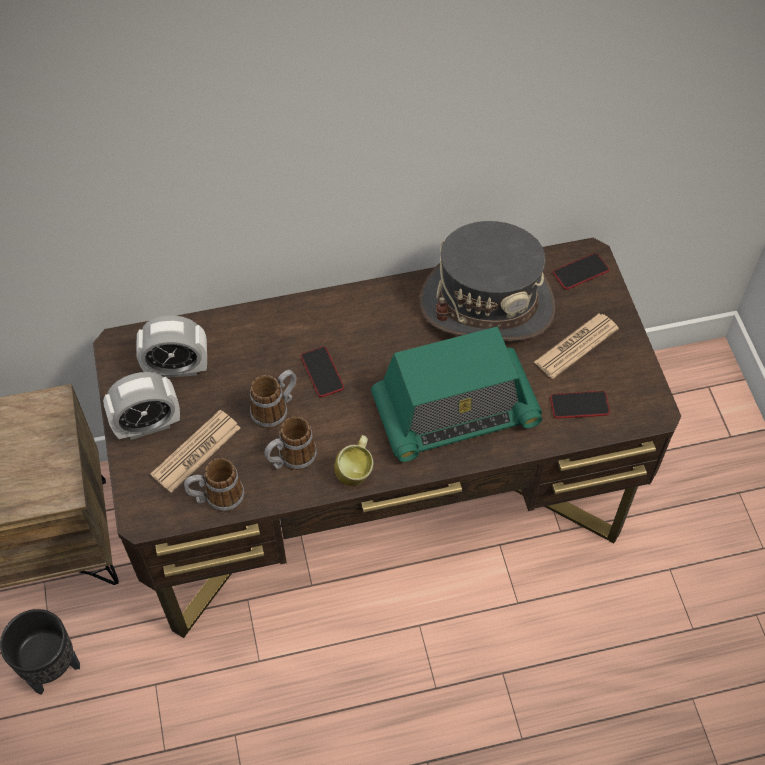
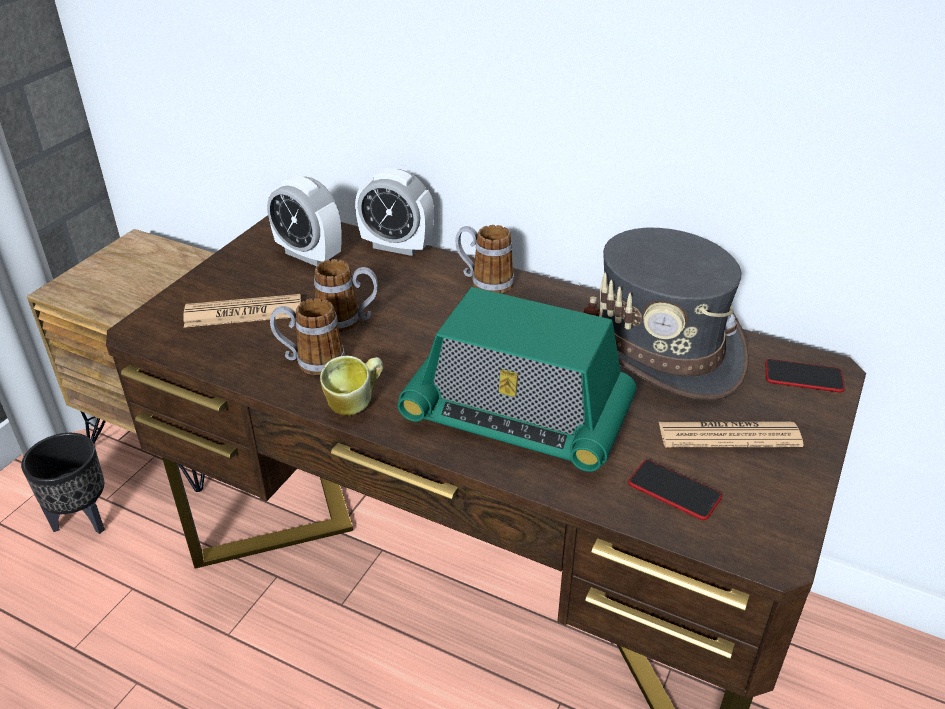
camera: 40 degrees right, 20 degrees down
alarm clock [103,372,180,440] -> alarm clock moved to [355,168,434,256]
mug [184,458,244,512] -> mug moved to [455,225,514,294]
phone [301,346,344,397] -> none

